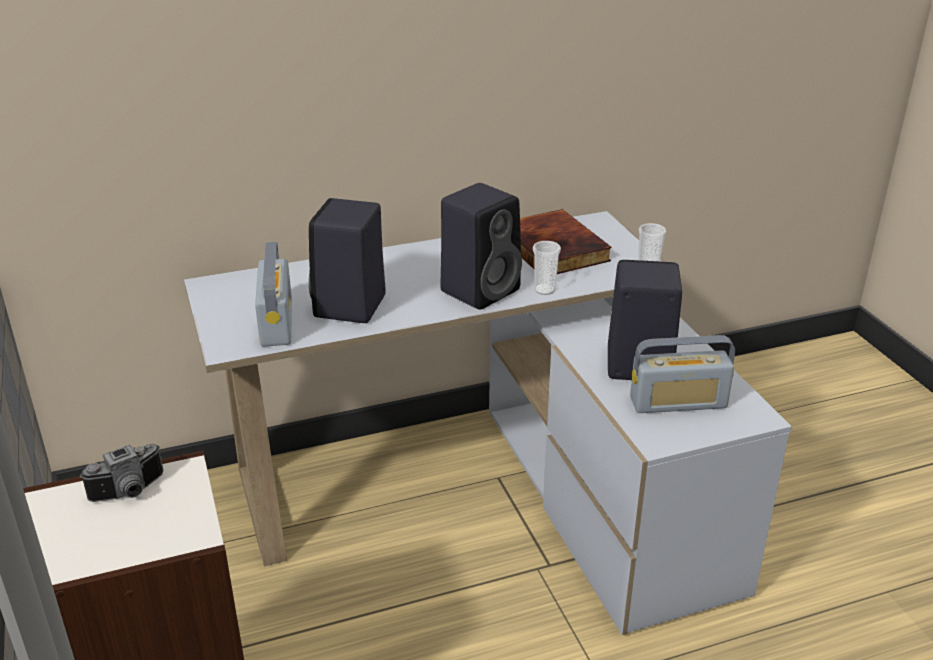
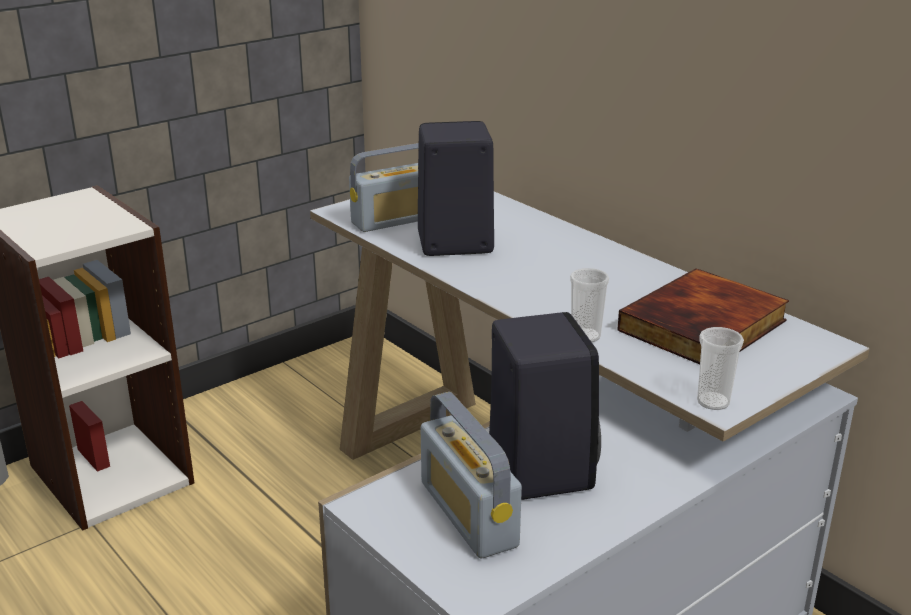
camera: 70 degrees right, 5 degrees down
camera [80,444,163,502] -> none
black speaker [440,183,522,310] -> none

